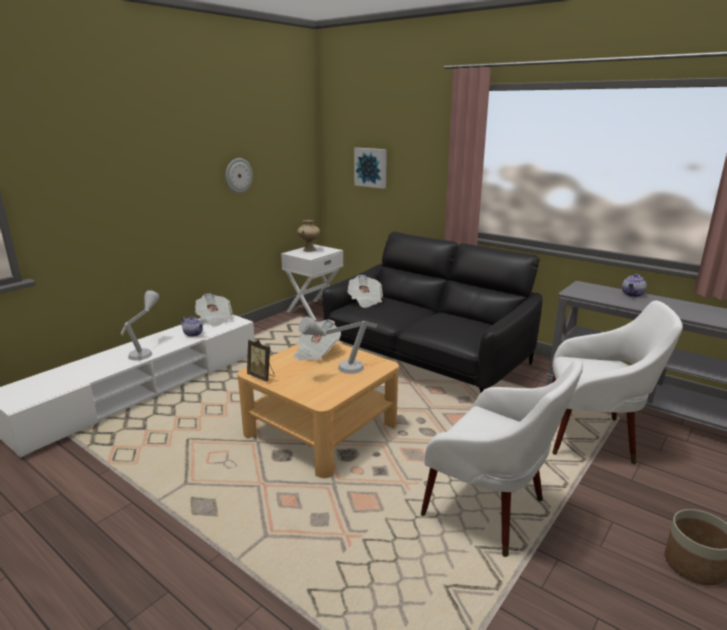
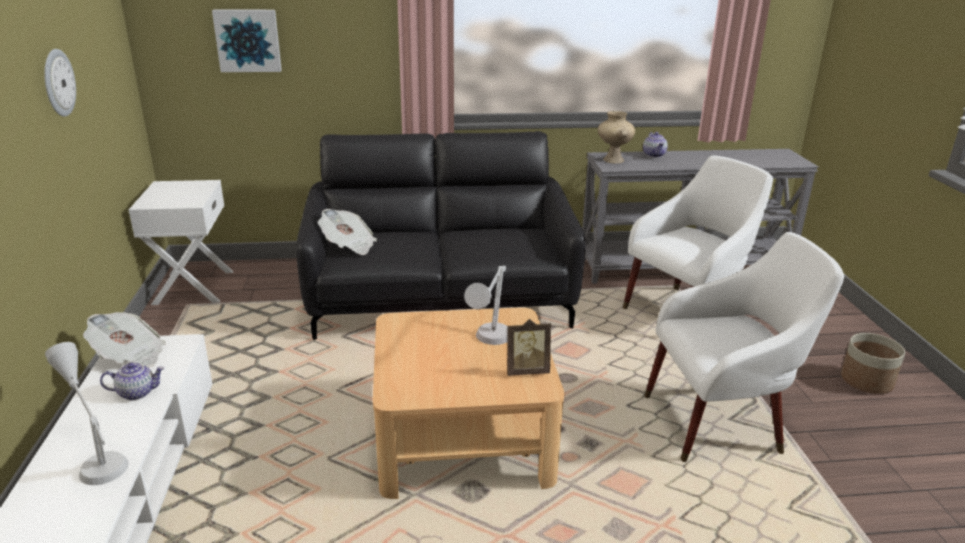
camera: 45 degrees left, 5 degrees up
picture frame [247,340,275,382] -> picture frame moved to [507,319,551,376]
newspaper [293,319,341,361] -> none
beige vase [297,220,320,252] -> beige vase moved to [598,111,635,164]

